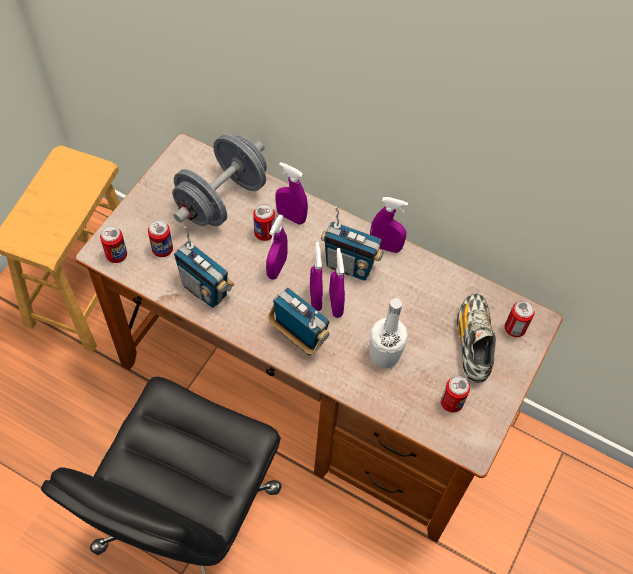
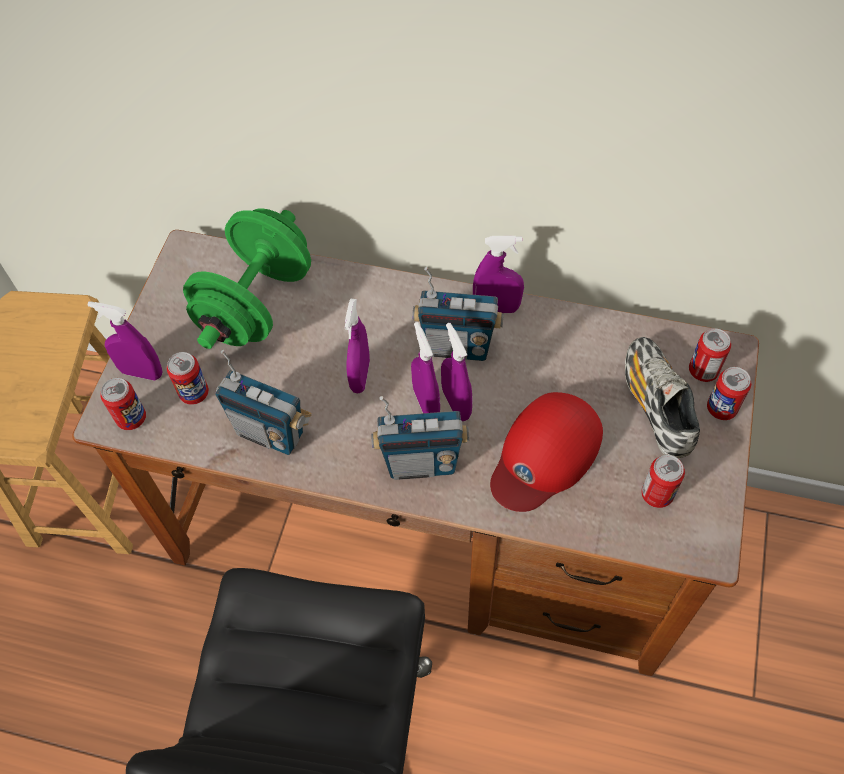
camera: 10 degrees left, 0 degrees up
grey dumbbell [172,135,267,226] -> green dumbbell [183,208,311,349]
can [253,204,275,241] -> can moved to [707,367,751,420]
radio [268,288,329,356] -> radio turned 150 degrees clockwise [371,396,469,480]
purple spray bottle [276,162,308,225] -> purple spray bottle moved to [88,301,163,381]
white bottle [370,298,408,368] -> red cap [490,392,603,512]

